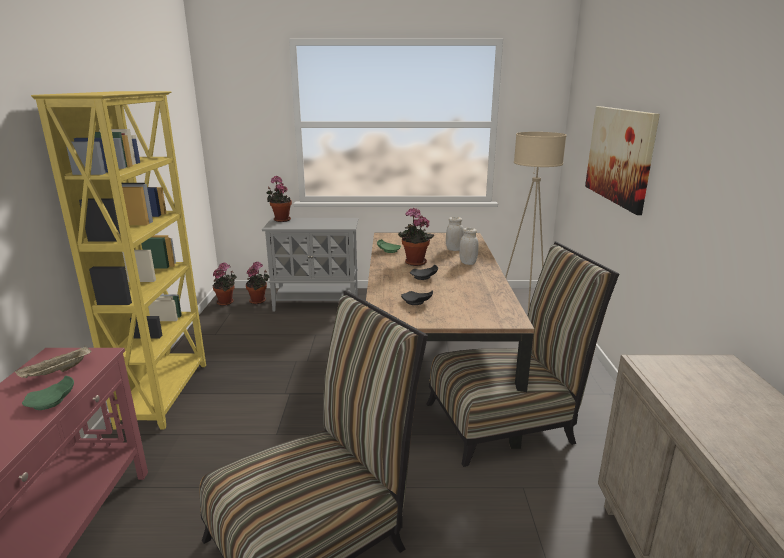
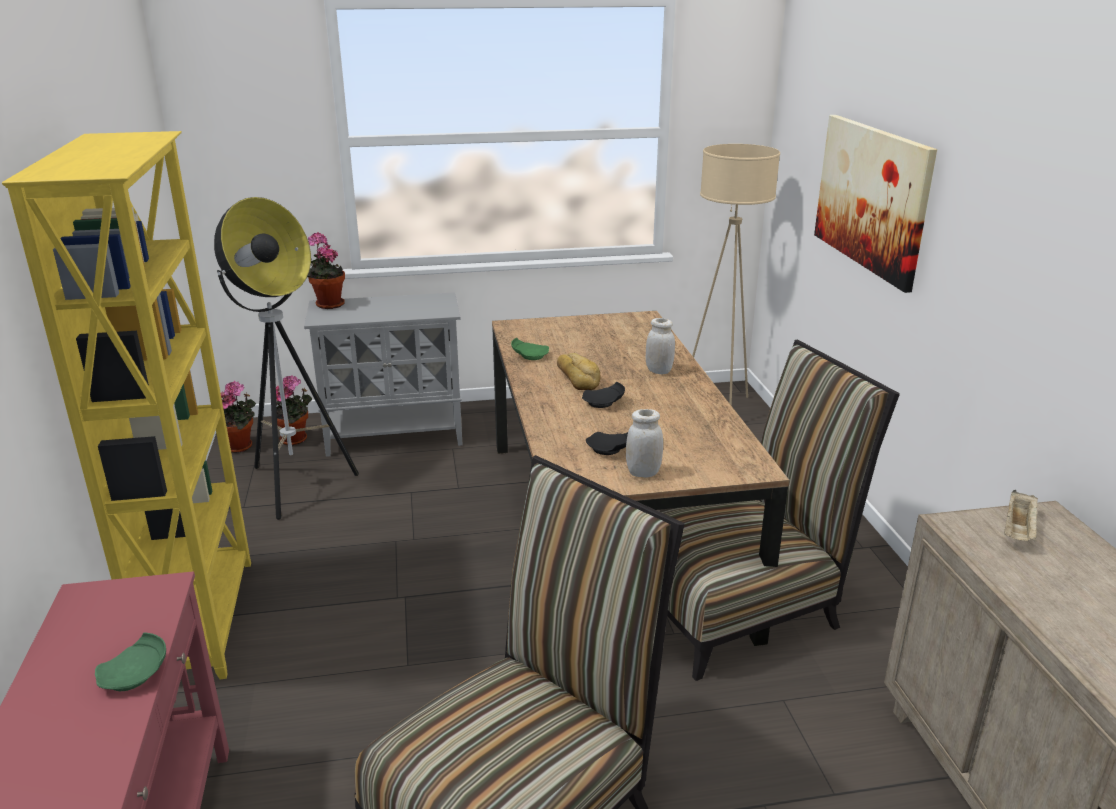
camera: 10 degrees left, 5 degrees up
beige tray [15,345,91,378] -> beige tray moved to [1004,490,1038,541]
potted plant [398,207,434,266] -> bread [557,353,601,390]
white jar [446,217,464,251] -> white jar moved to [626,409,663,478]
none -> floor lamp [214,197,359,520]

